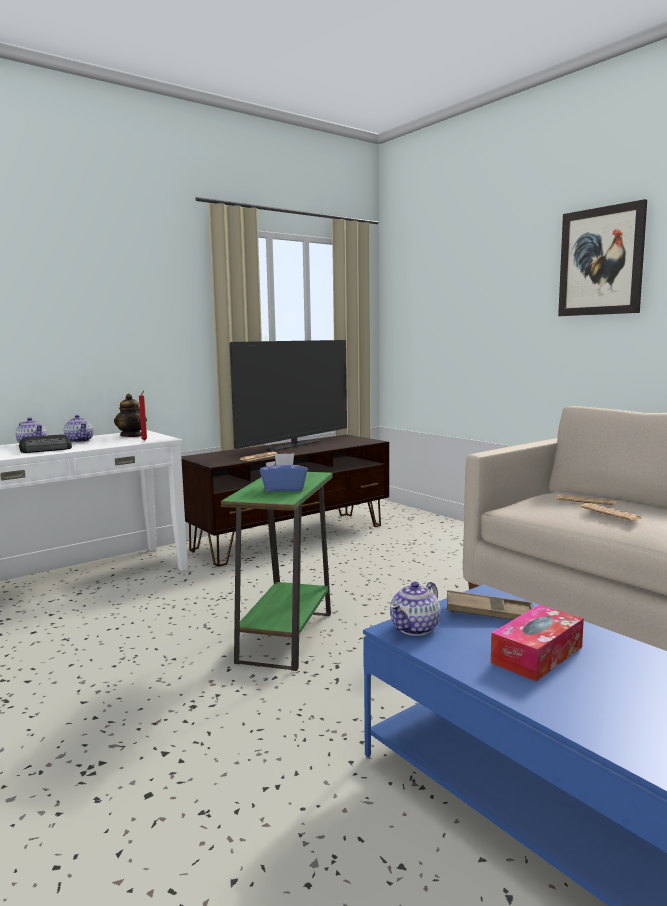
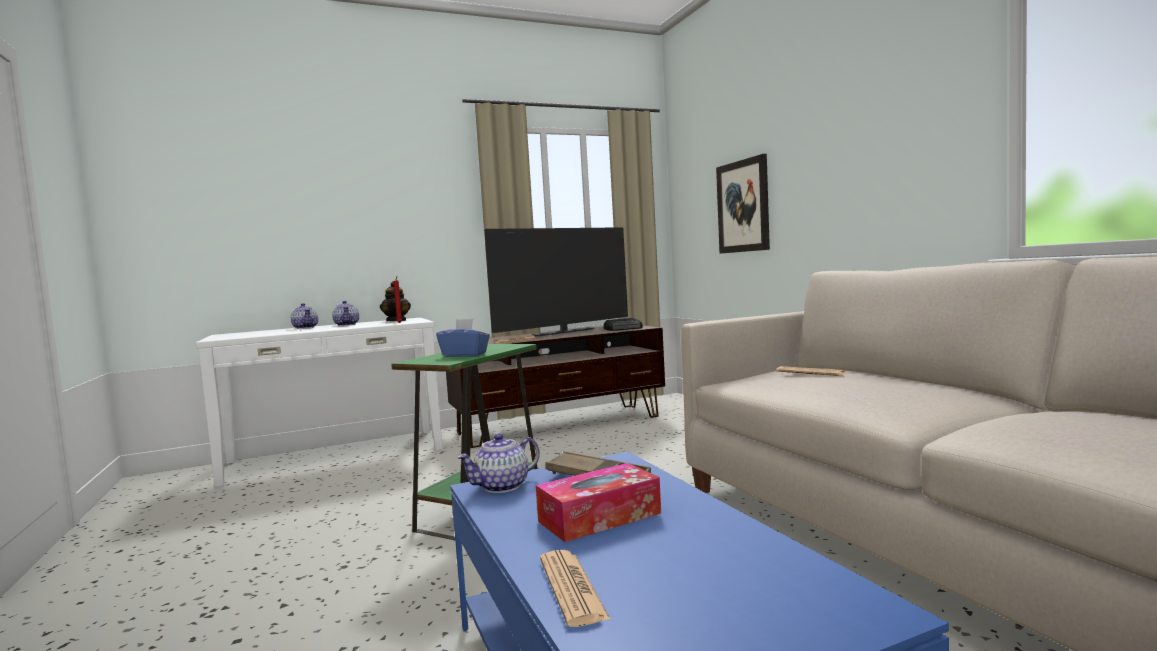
camera: 15 degrees right, 5 degrees down
radio [19,434,72,453] -> radio moved to [603,318,643,331]
picture [558,199,647,316] -> picture moved to [716,154,770,254]
newspaper [581,503,642,521] -> newspaper moved to [540,550,611,627]

